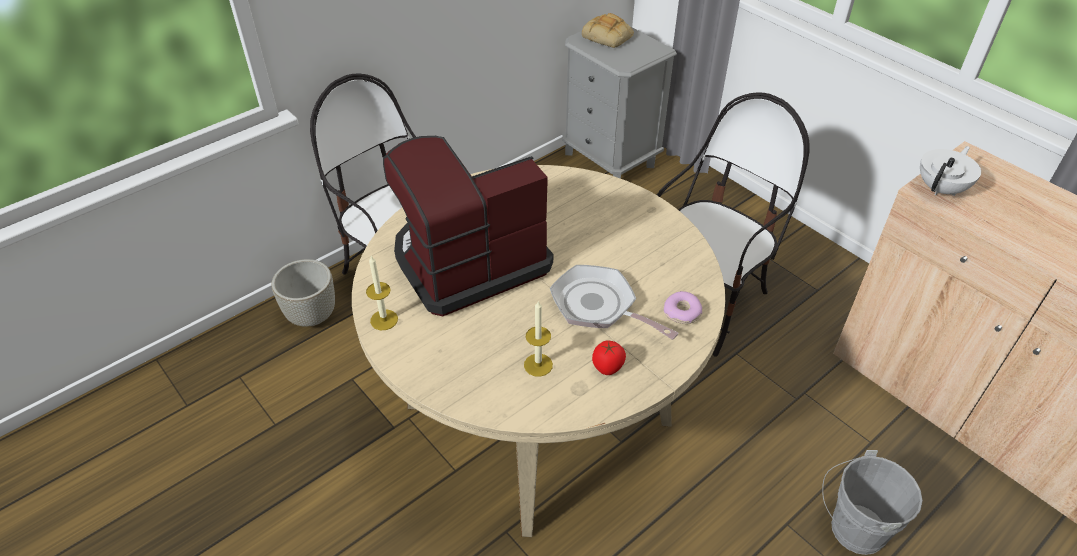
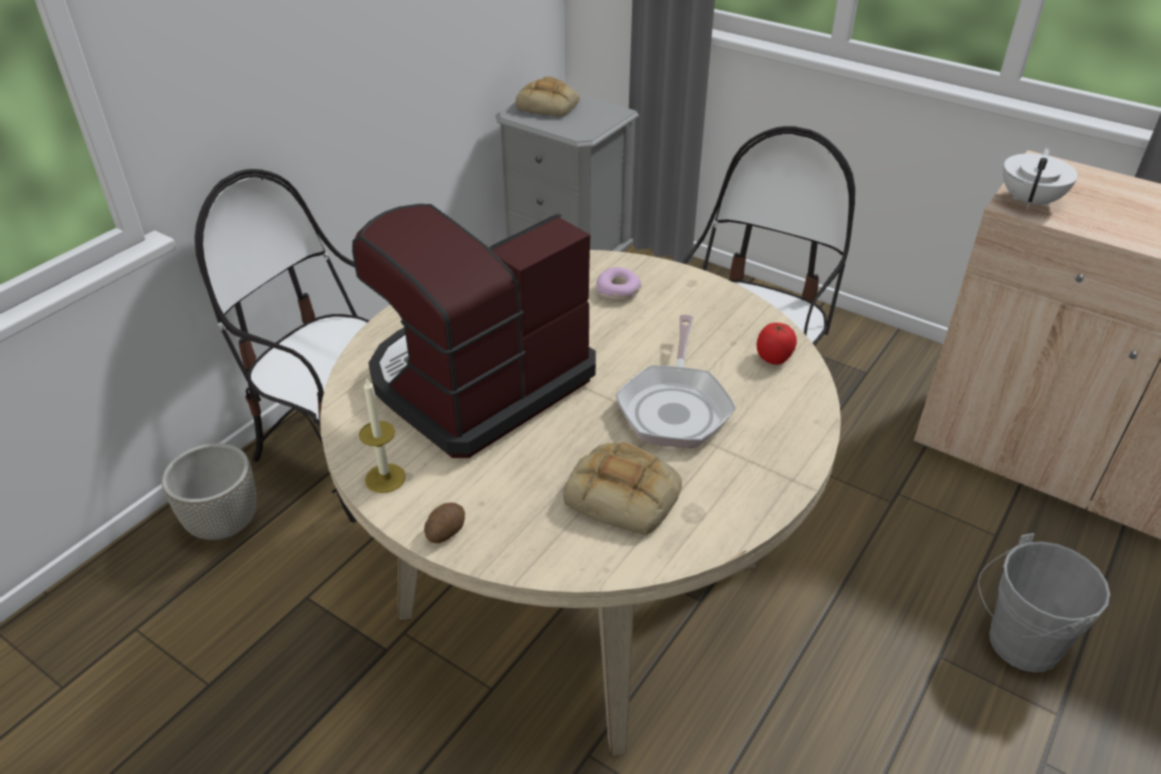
camera: 15 degrees left, 5 degrees down
candle [524,300,553,377] -> bread [563,442,682,536]
frying pan [550,265,678,340] -> frying pan turned 105 degrees counterclockwise [615,315,736,448]
tomato [592,340,626,375] -> tomato moved to [757,323,797,365]
donut [663,291,702,324] -> donut moved to [596,267,641,301]
none -> potato [424,502,465,543]

